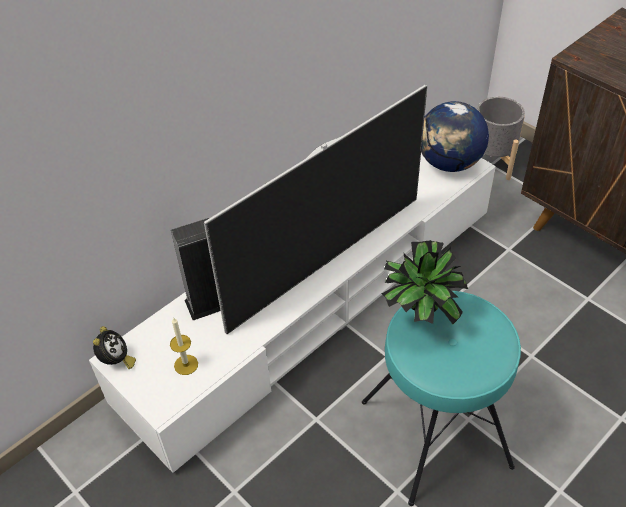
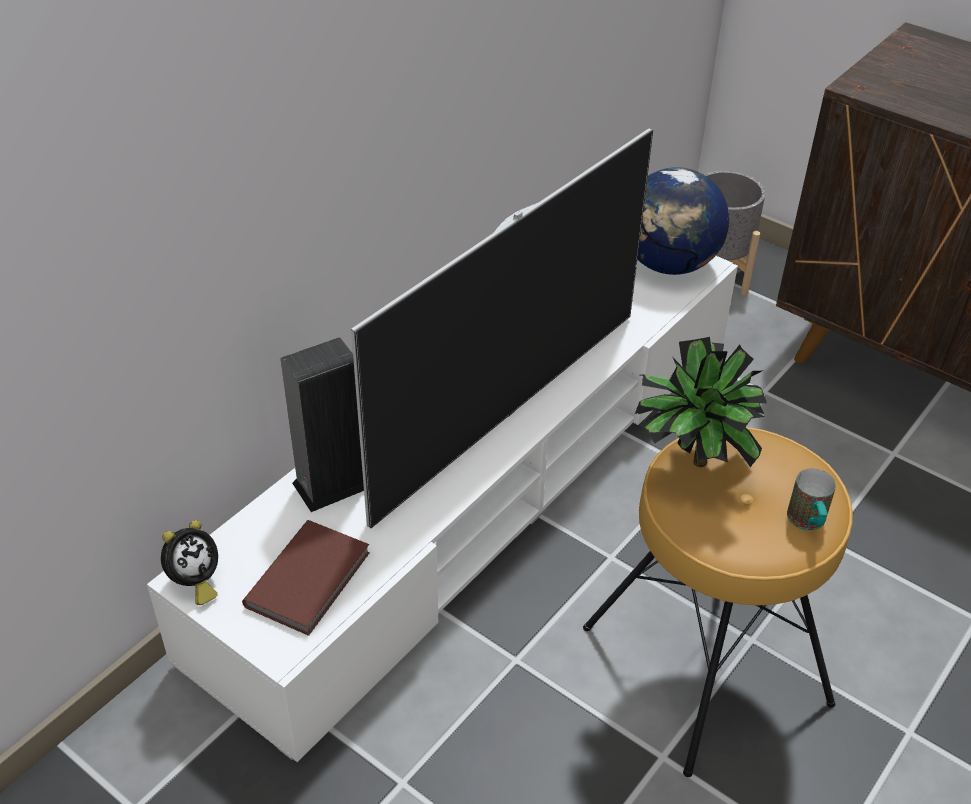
camera: 10 degrees left, 5 degrees down
alarm clock [93,326,136,369] -> alarm clock turned 45 degrees clockwise [161,520,218,605]
candle [170,317,198,375] -> brown book [242,520,370,636]
turquoise stool [362,291,521,506] -> brown stool [583,427,853,777]
none -> mug [787,468,836,531]

